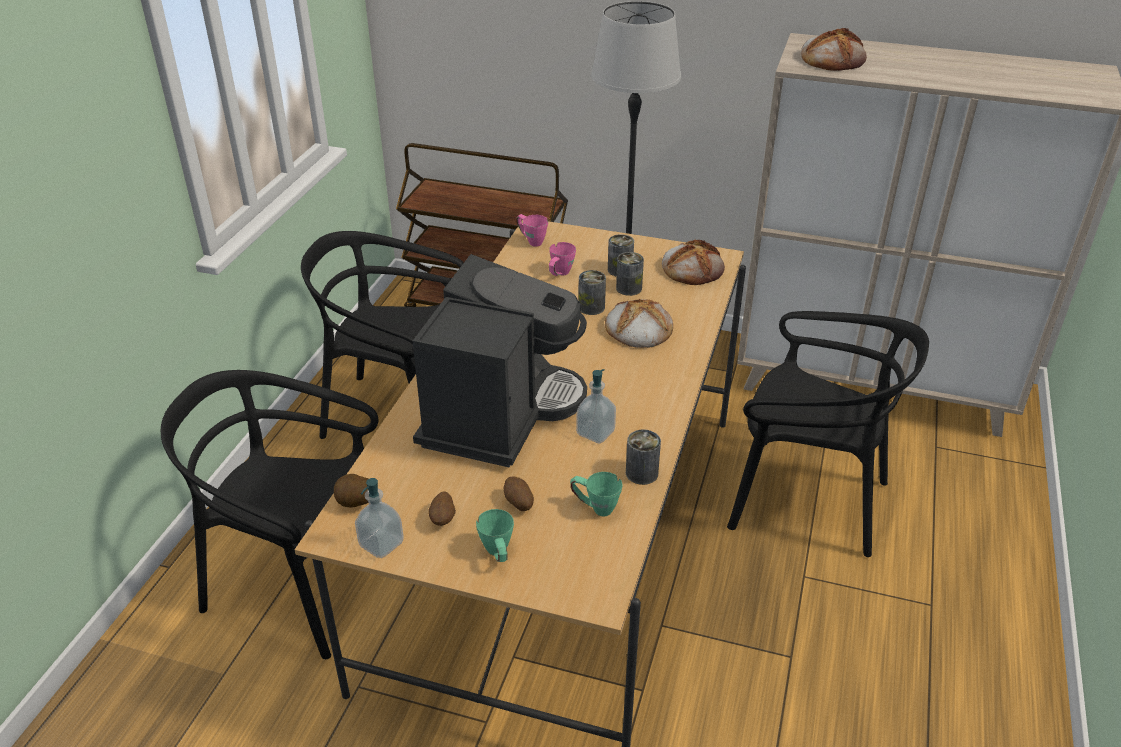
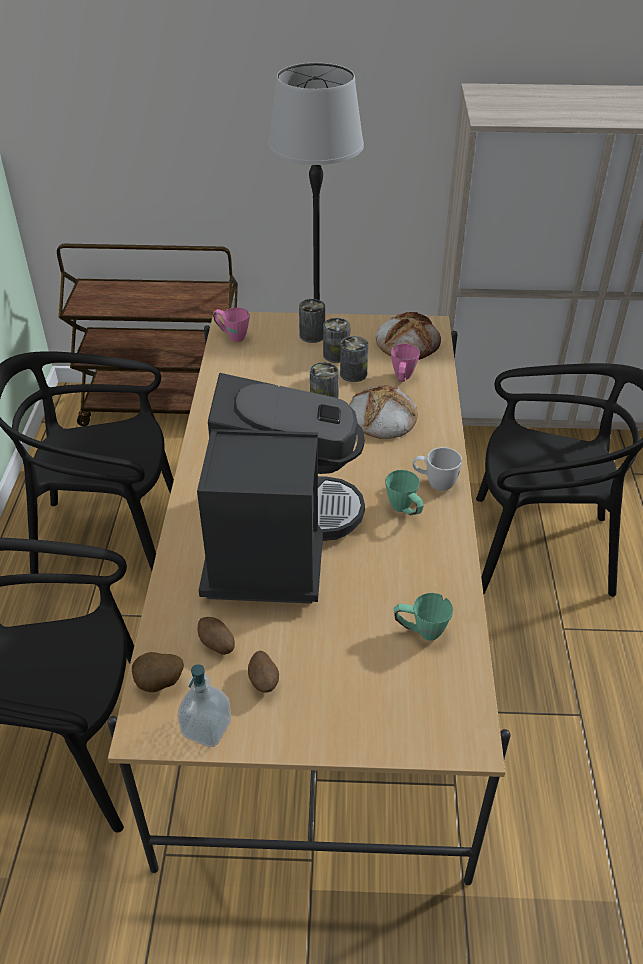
camera: 15 degrees left, 5 degrees up
green mug [476,509,514,562] -> green mug moved to [385,470,424,515]
potato [504,476,534,511] -> potato moved to [197,617,235,655]
pink mug [549,242,576,276] -> pink mug moved to [391,344,420,382]
soap dispenser [576,369,616,443] -> none
can [626,429,661,485] -> can moved to [299,299,325,343]
bread [801,28,867,71] -> none
none -> white mug [412,447,462,491]

